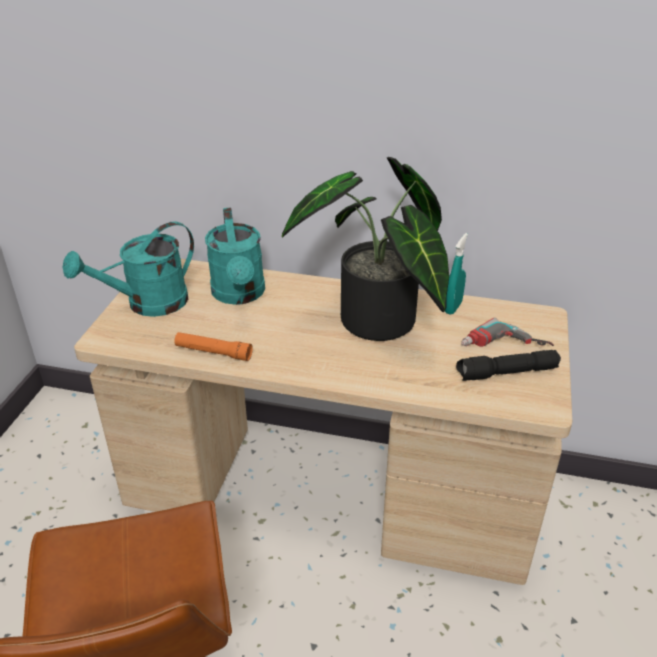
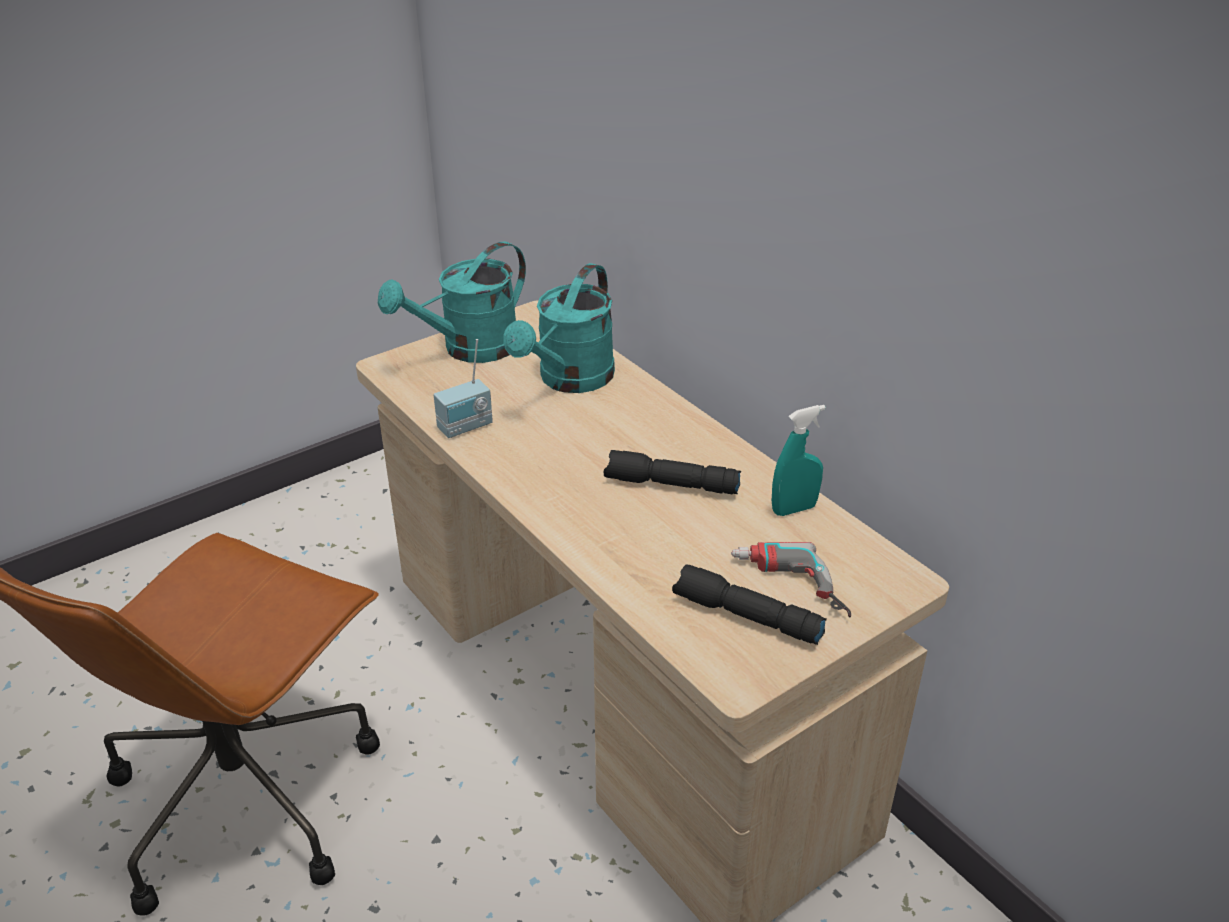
camera: 40 degrees right, 0 degrees up
turquoise watering can [63,221,194,317] -> turquoise watering can turned 45 degrees counterclockwise [378,241,526,363]
orange flashlight [175,332,253,361] -> radio [433,339,493,438]
potted plant [282,157,449,341] -> black flashlight [604,450,741,494]

